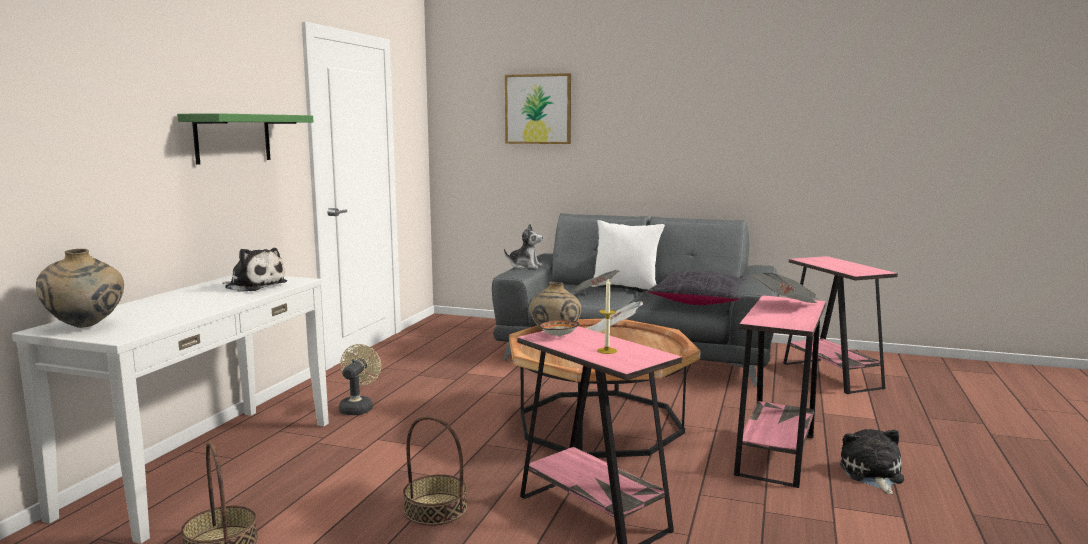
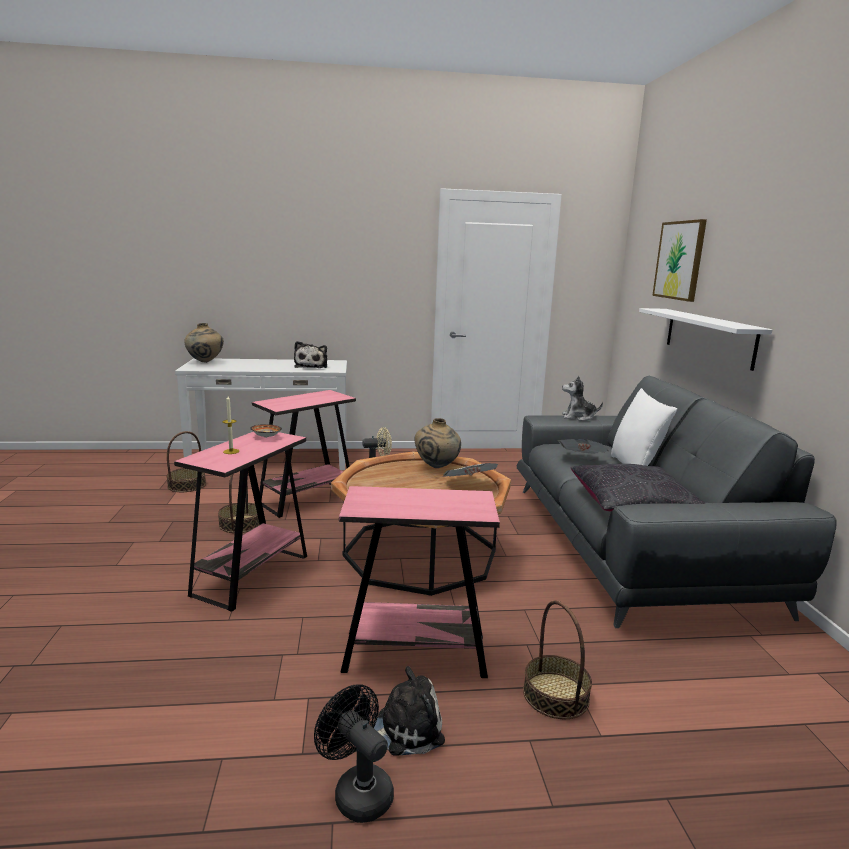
camera: 65 degrees right, 5 degrees up
green shelf [177,113,313,165] -> none
plush toy [504,224,543,269] -> plush toy turned 105 degrees clockwise [562,376,603,421]
newspaper [751,272,818,303] -> none
pink side table [783,256,898,394] -> pink side table moved to [252,390,356,518]
none -> black fan [314,684,394,823]
none -> basket [523,600,592,719]
none -> white shelf [639,308,772,371]

